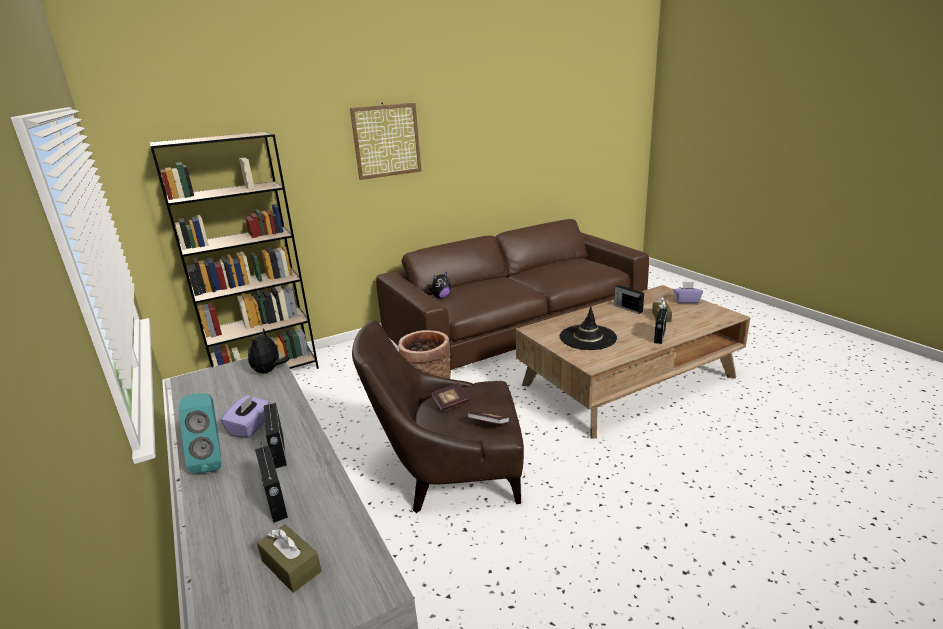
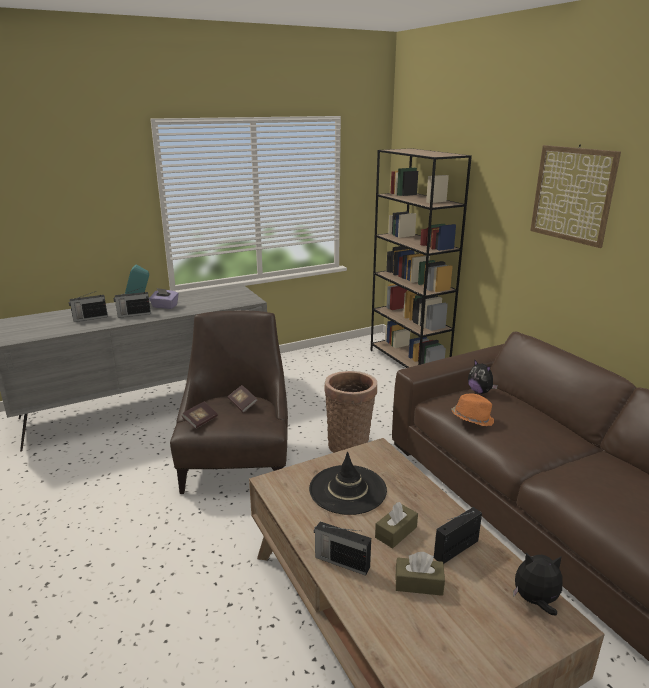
camera: 90 degrees right, 0 degrees up
plush toy [248,328,290,373] -> plush toy moved to [513,553,562,616]
brown tissue box [257,524,321,593] -> brown tissue box moved to [375,502,418,549]
purple tissue box [673,282,703,303] -> none
none -> orange hat [451,394,495,426]

